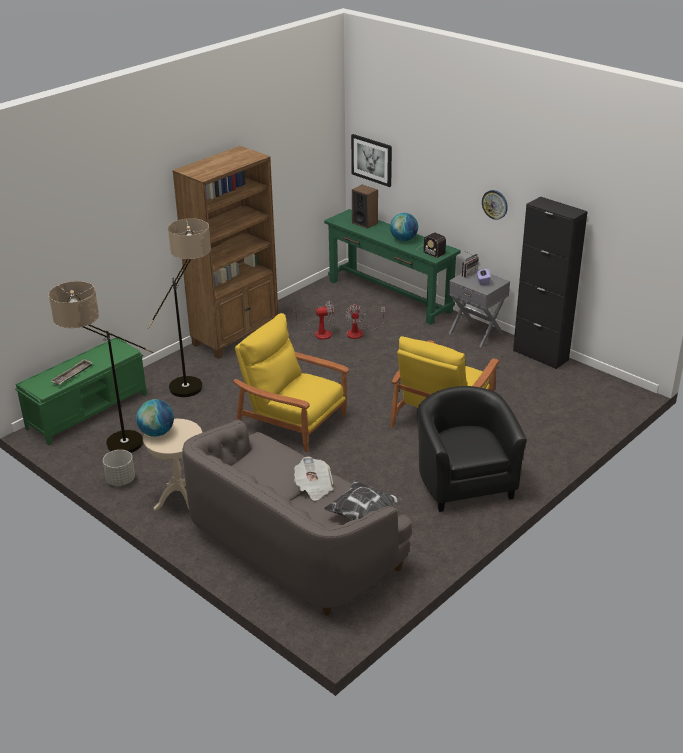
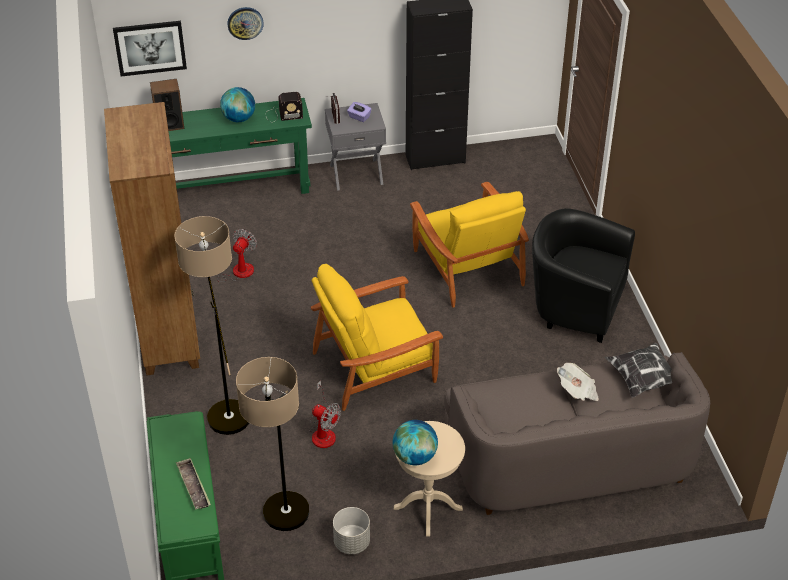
camera: 55 degrees left, 10 degrees up
fan [344,304,385,339] -> fan moved to [309,380,341,448]
wall clock [482,190,508,220] -> wall clock moved to [227,7,264,40]

